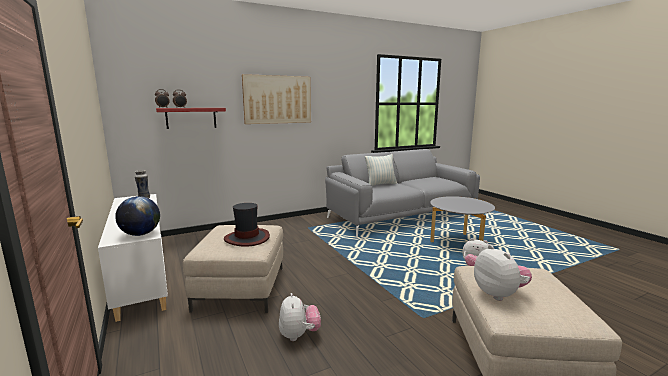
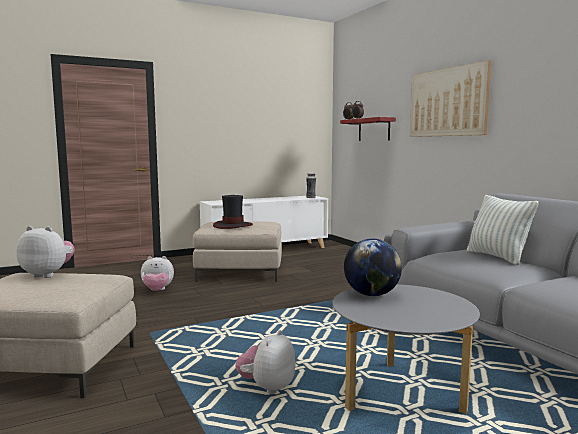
camera: 90 degrees right, 5 degrees down
globe [115,196,160,236] -> globe moved to [344,238,402,296]
plush toy [474,245,532,301] -> plush toy turned 150 degrees counterclockwise [16,226,74,278]

